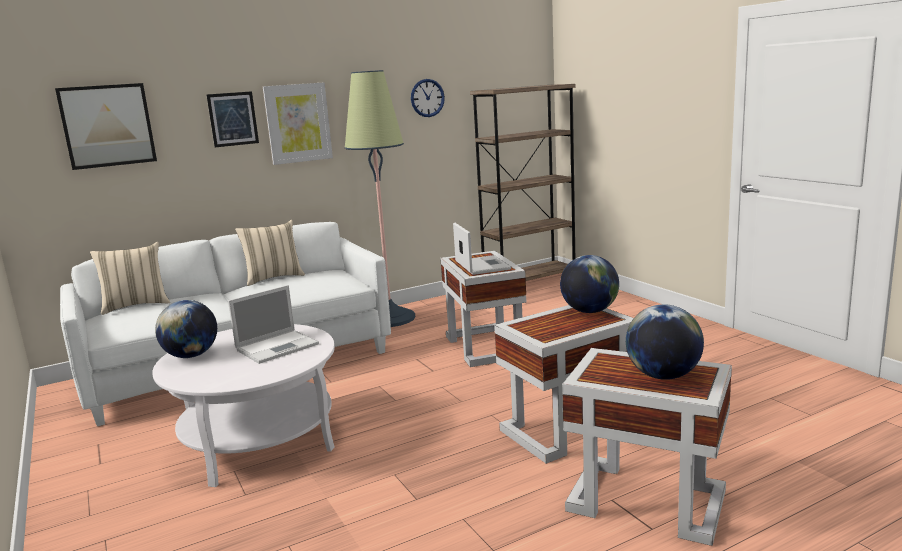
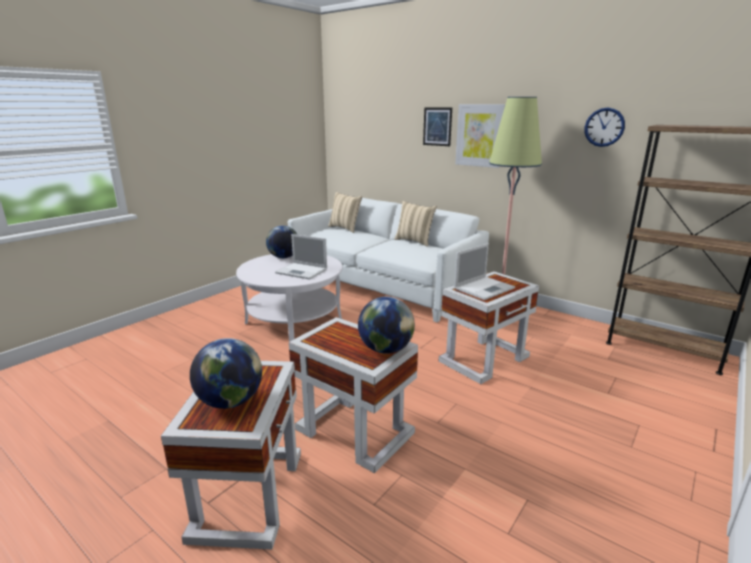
camera: 65 degrees right, 5 degrees up
picture [55,83,157,170] -> none

